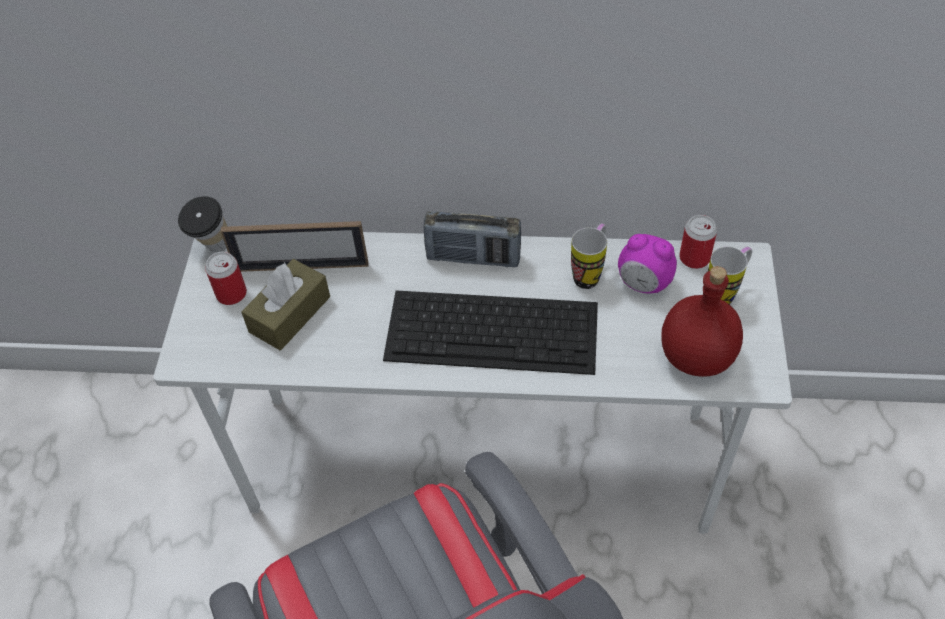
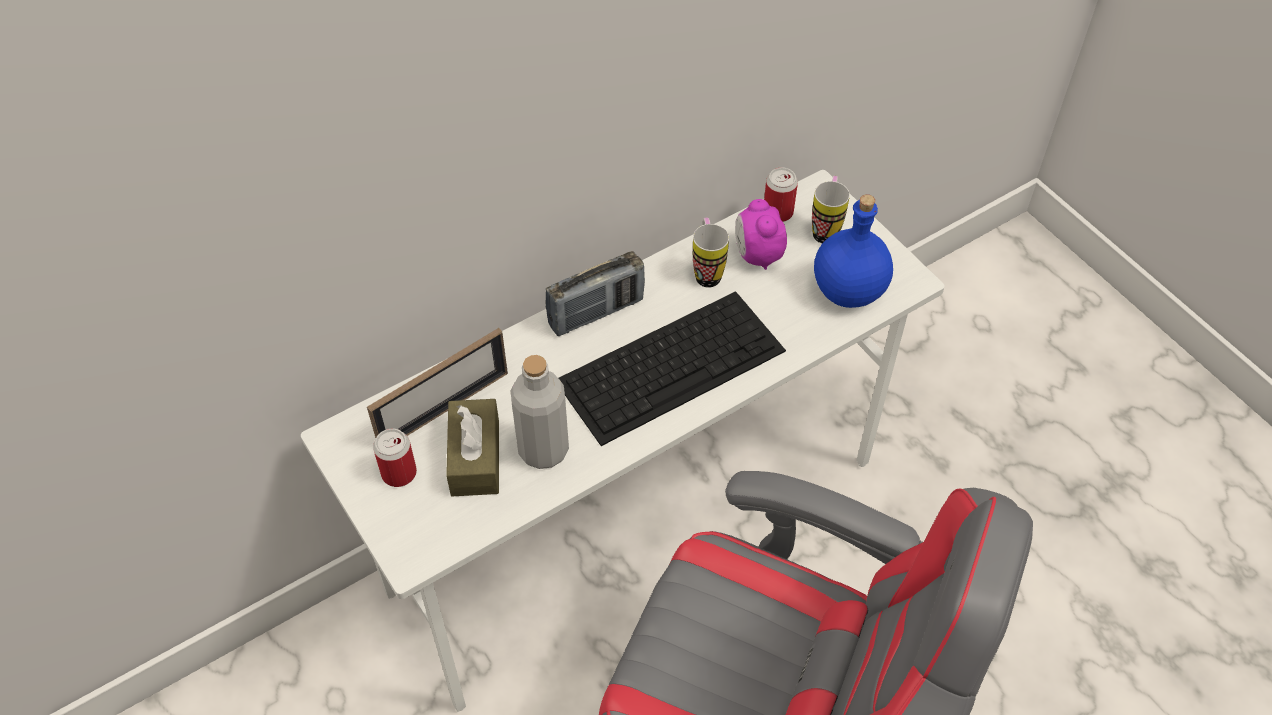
camera: 40 degrees left, 0 degrees up
cup [178,196,228,252] -> none
alarm clock [618,234,677,293] -> alarm clock turned 90 degrees clockwise [735,199,787,270]
red bottle [661,266,743,377] -> blue bottle [814,194,893,308]
none -> grey bottle [511,355,569,469]

